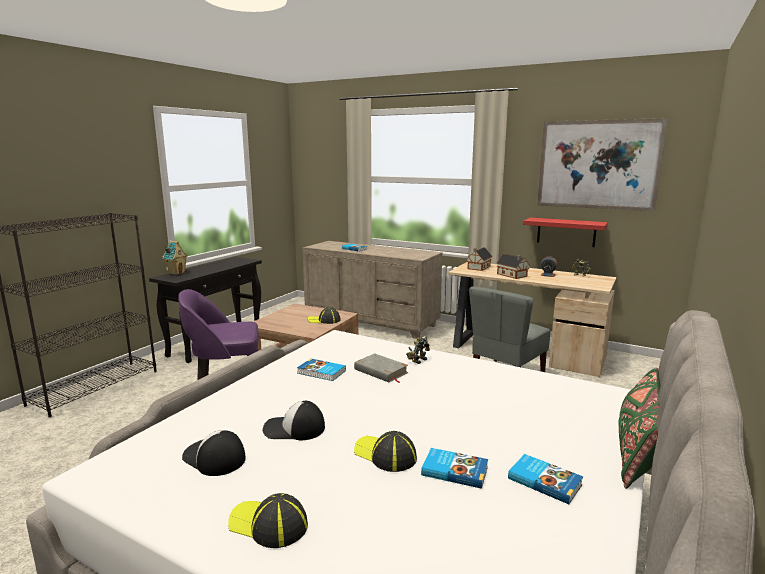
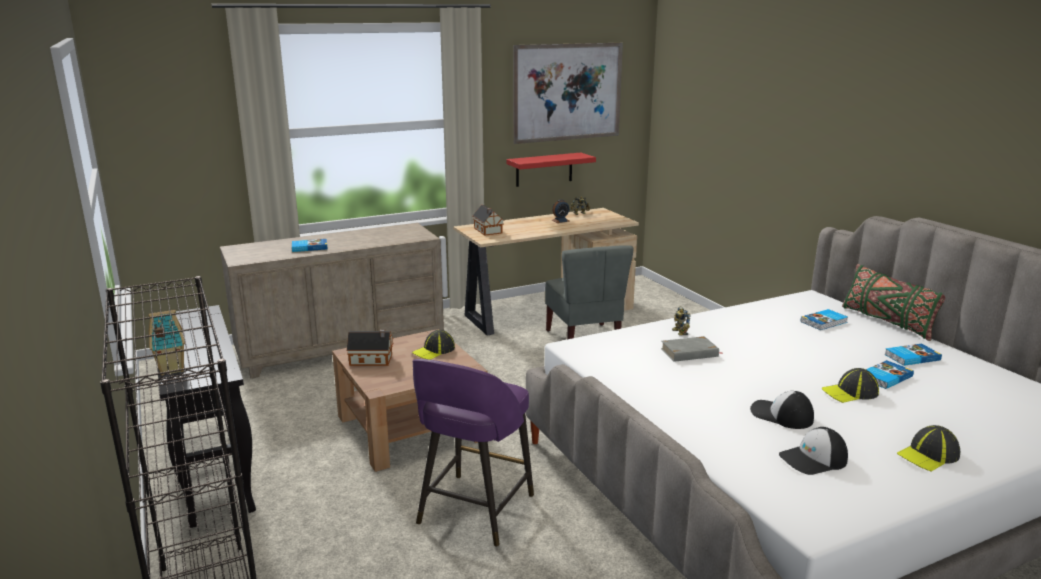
camera: 55 degrees left, 5 degrees up
cap [263,401,325,440] -> cap turned 90 degrees clockwise [750,391,814,429]
book [297,359,346,381] -> book moved to [801,309,848,330]
toy house [496,254,530,279] -> toy house moved to [347,329,393,366]

